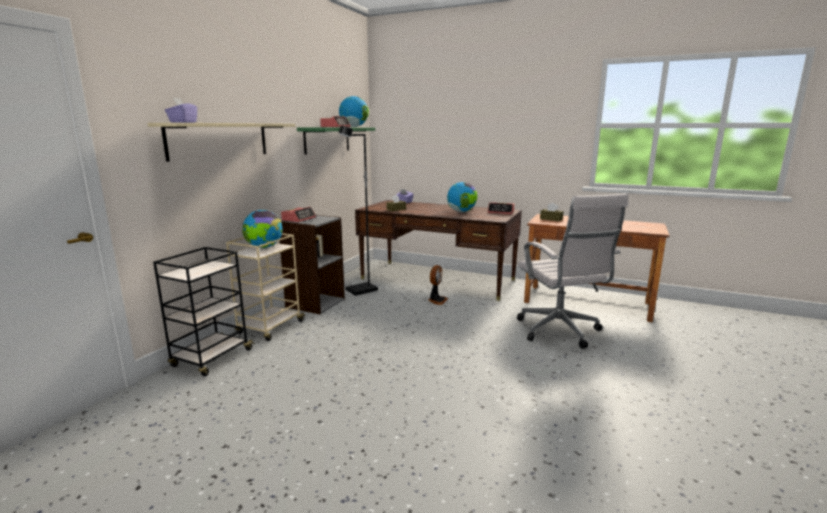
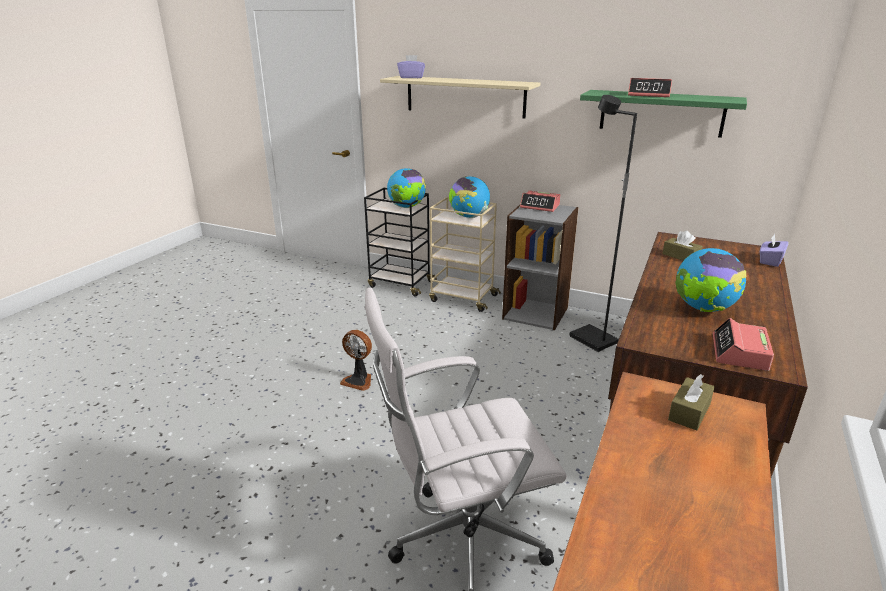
camera: 90 degrees right, 10 degrees up
globe [339,96,369,127] -> globe moved to [387,168,426,208]
fan [428,265,448,305] -> fan moved to [340,330,372,391]

